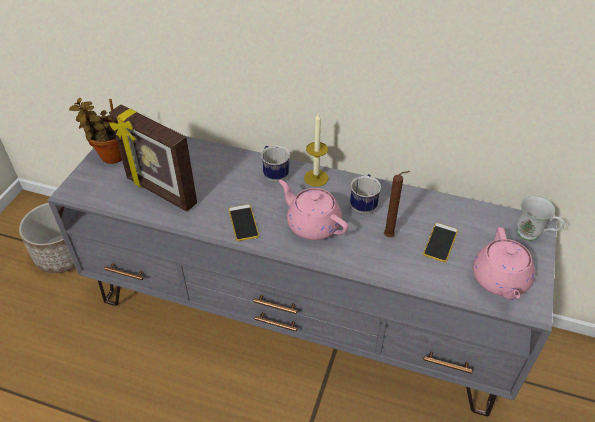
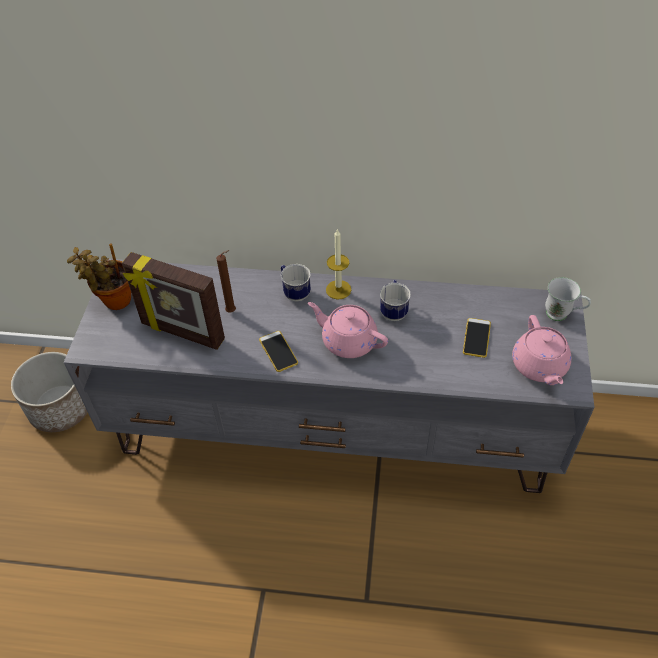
camera: 10 degrees left, 5 degrees up
brown candle [384,171,410,237] -> brown candle moved to [216,250,236,313]

